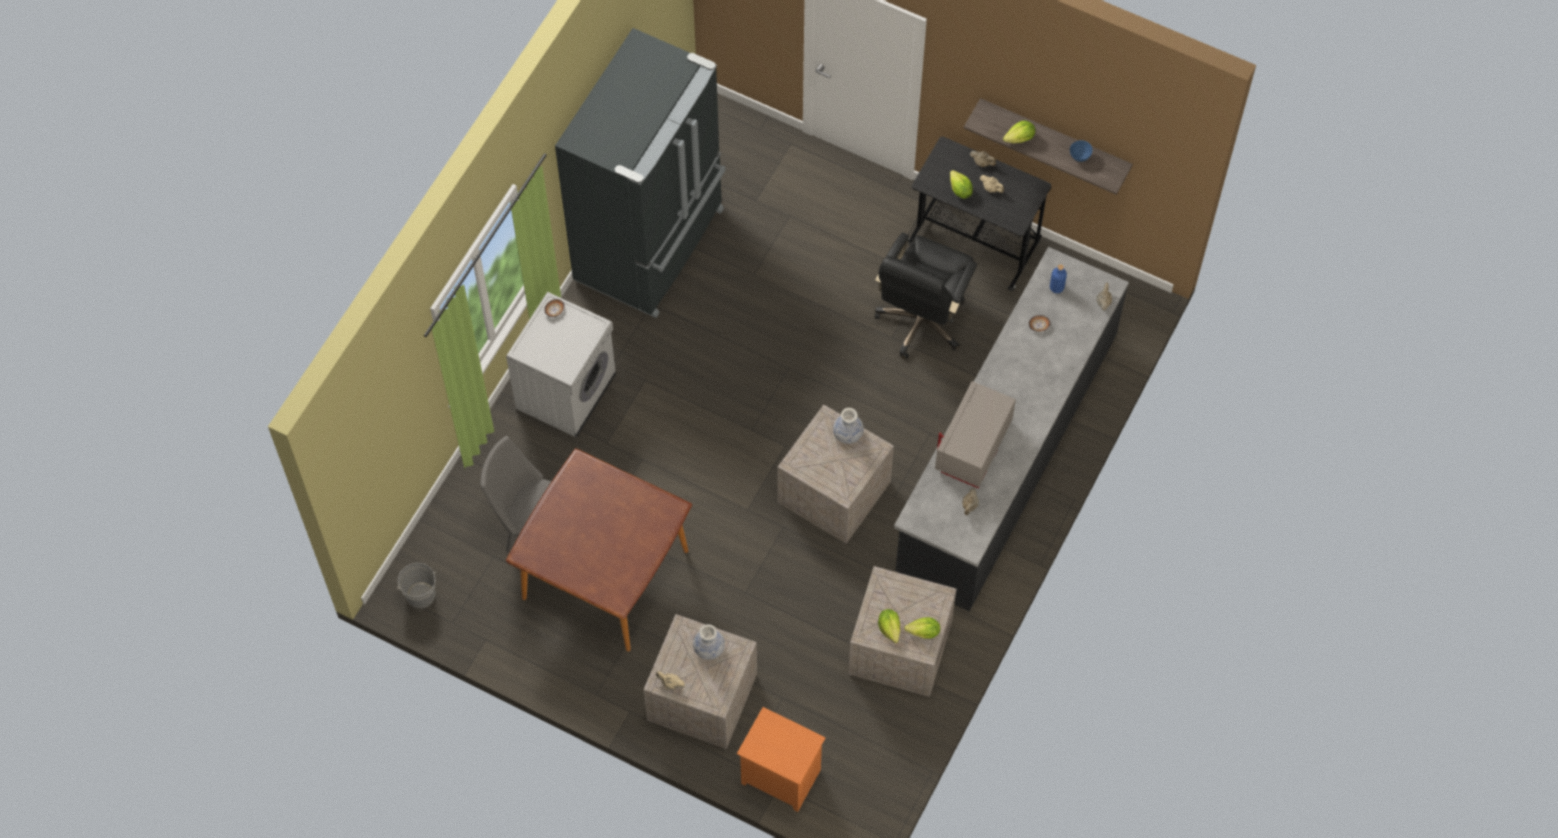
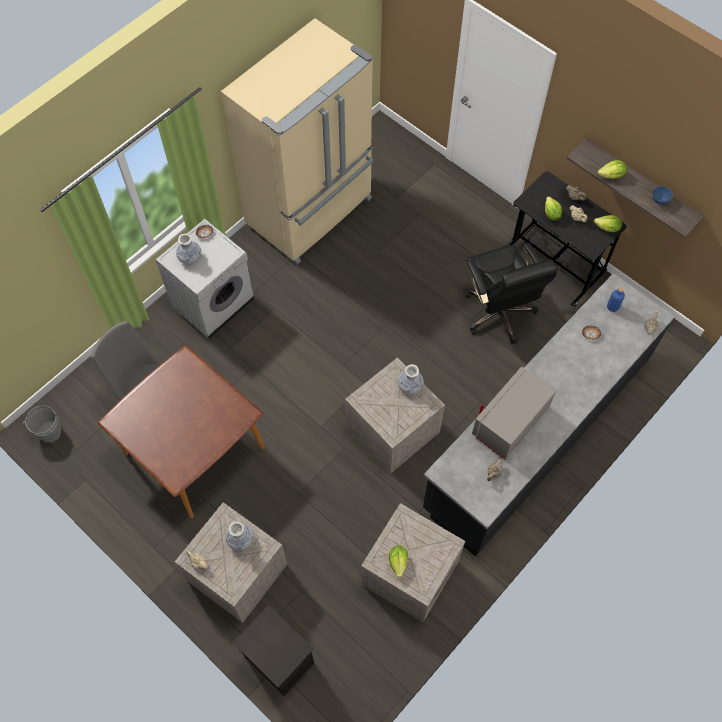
camera: 15 degrees right, 0 degrees up
black fridge [555,28,726,318] -> beige fridge [221,18,373,265]
orange nightstand [737,707,826,812] -> black nightstand [233,605,314,696]
black office chair [875,233,977,360] -> black office chair turned 60 degrees counterclockwise [466,243,557,344]
lettuce [904,617,940,639] -> lettuce moved to [594,215,622,232]
none -> vase [176,234,202,265]

